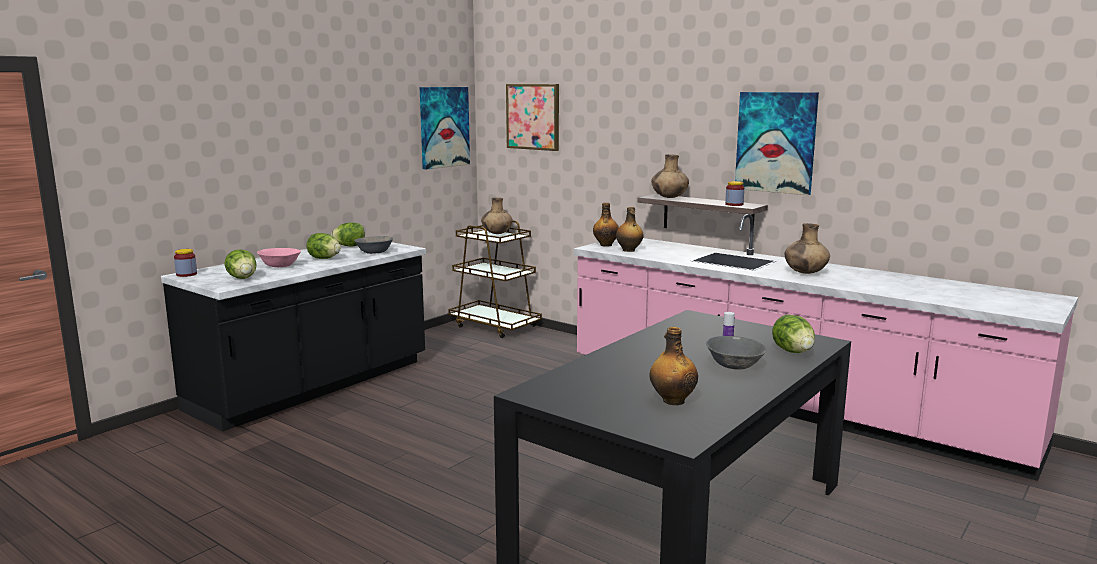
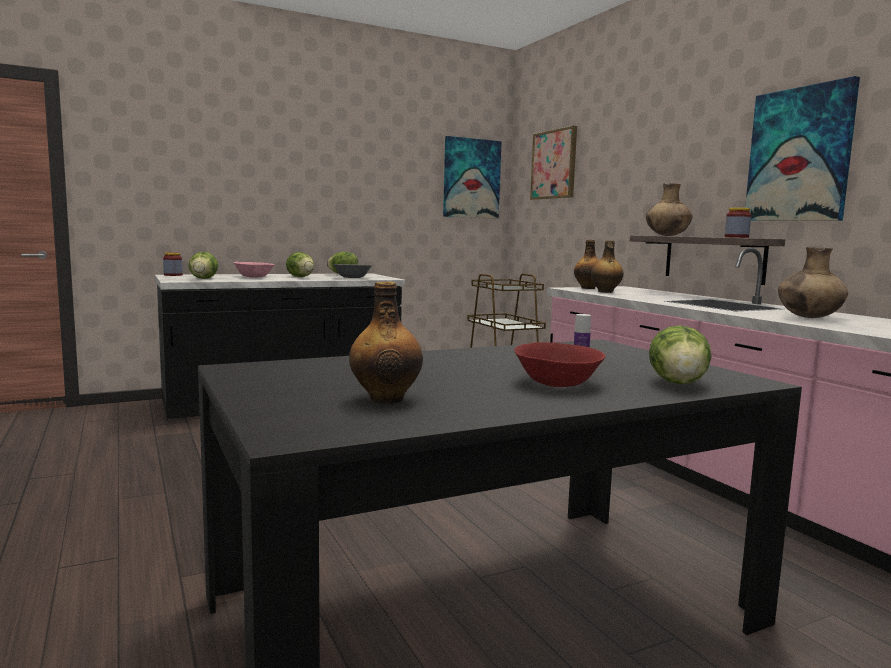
camera: 25 degrees right, 5 degrees down
brown vase [481,197,513,234] -> none
grey bowl [706,336,766,370] -> red bowl [514,342,606,387]

